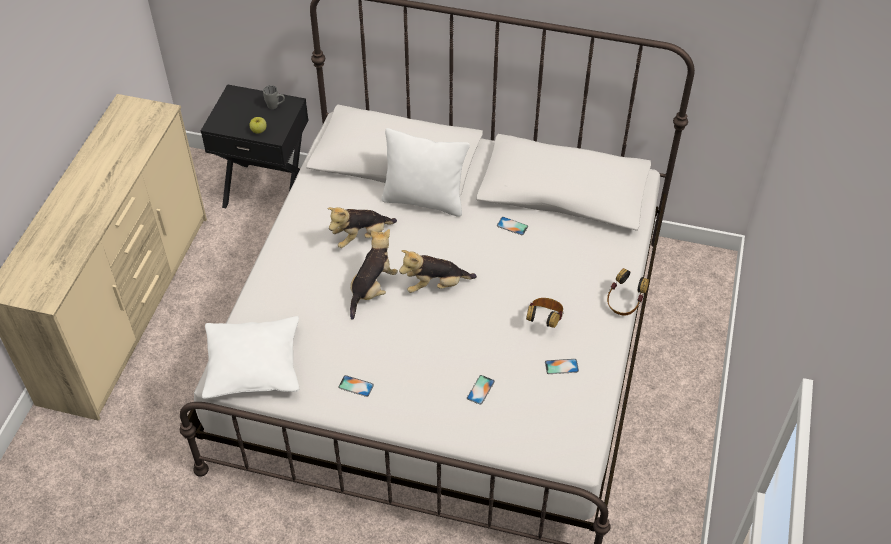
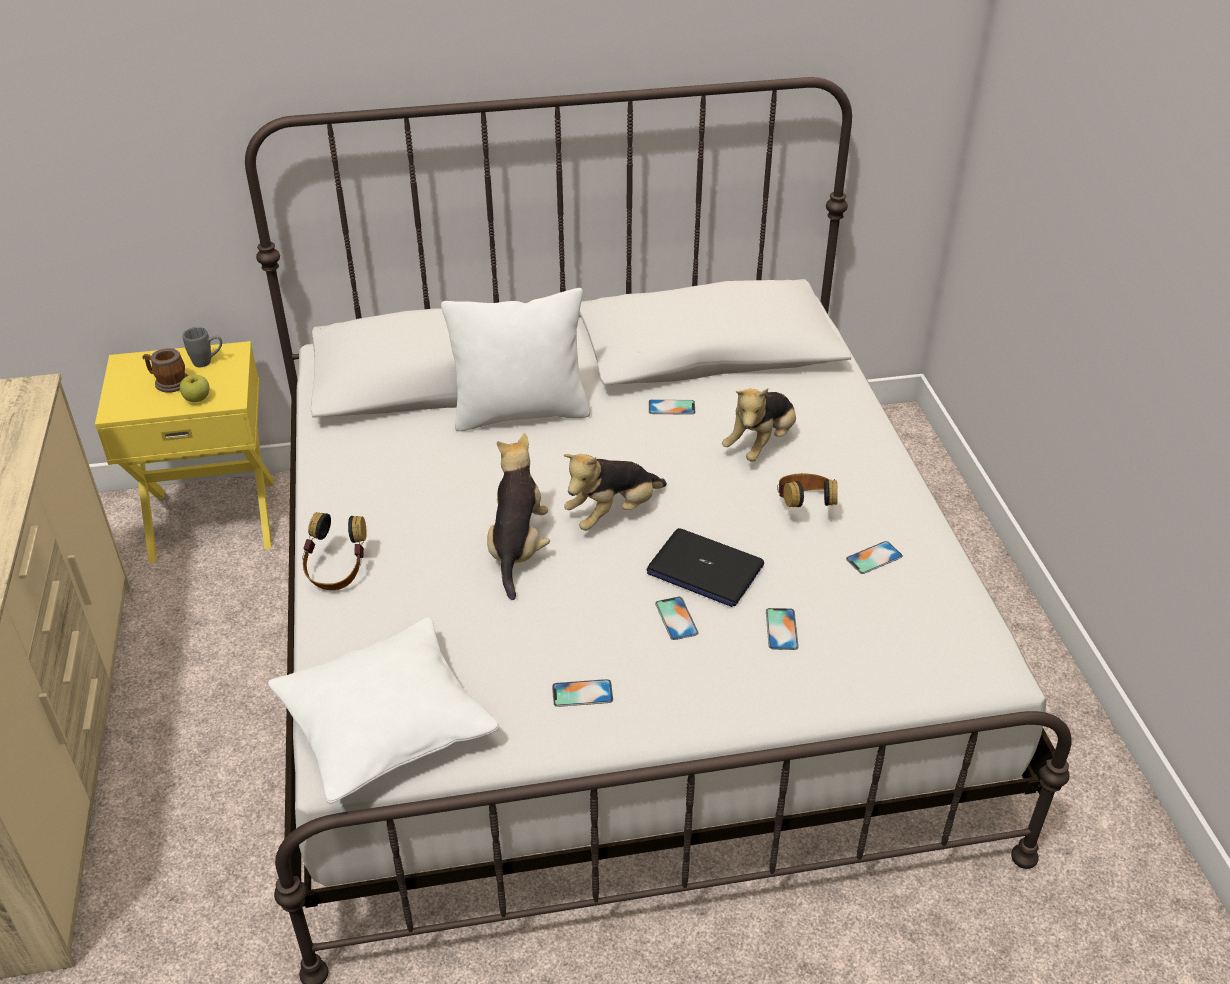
camera: 25 degrees left, 10 degrees down
black nightstand [201,84,309,208] -> yellow nightstand [95,341,273,563]
plush toy [327,207,397,248] -> plush toy moved to [722,388,796,462]
headphones [607,268,649,315] -> headphones moved to [302,512,367,590]
none -> mug [142,348,188,393]
none -> laptop [647,528,764,607]
none -> phone [655,597,699,640]

